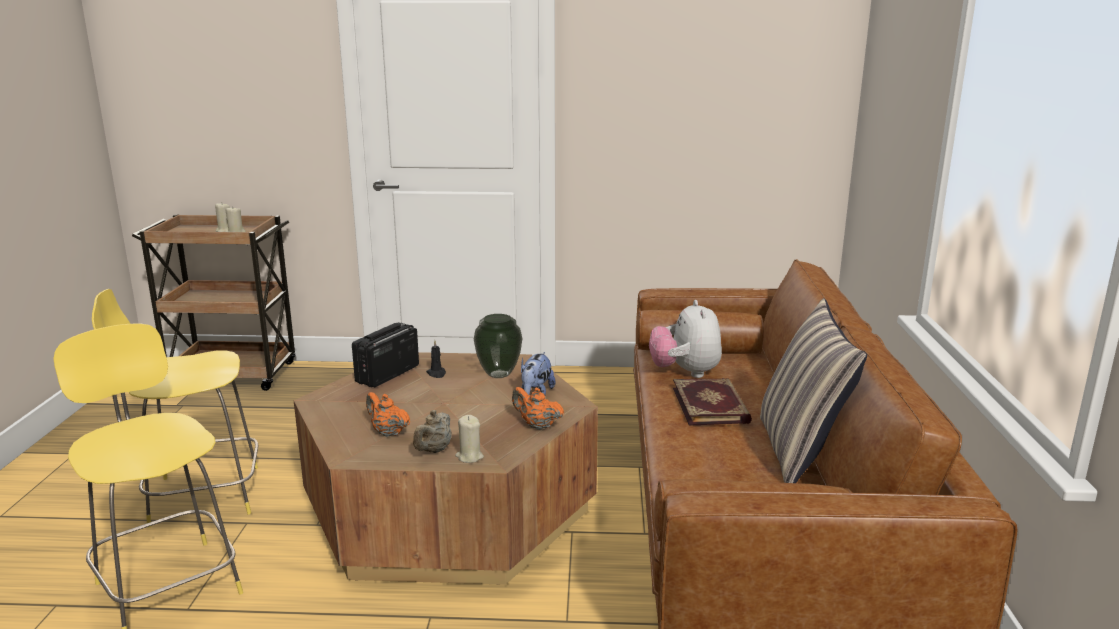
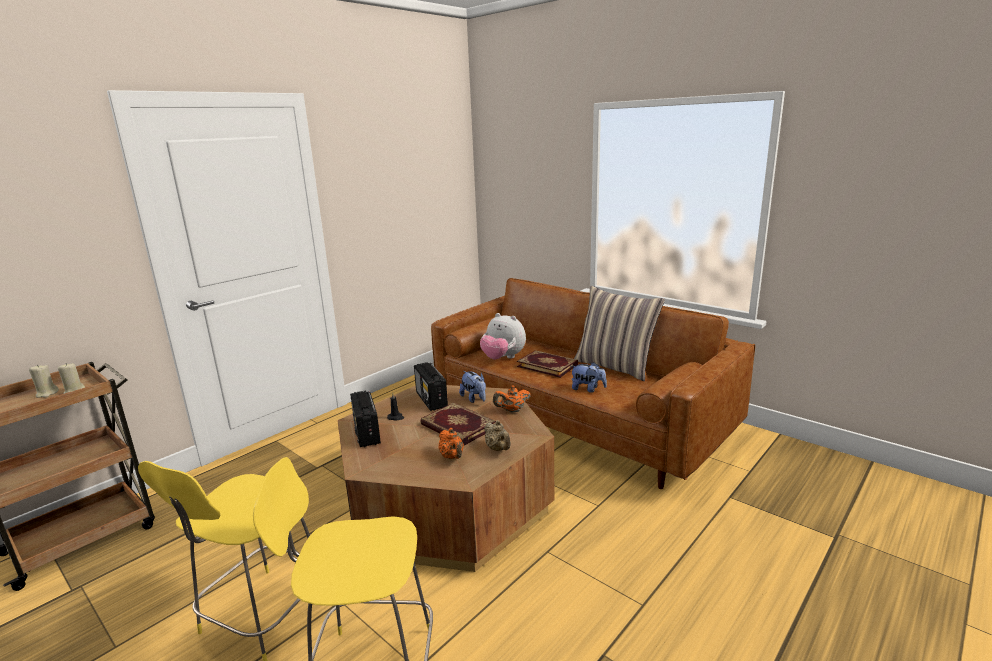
camera: 50 degrees left, 0 degrees up
orange teapot [366,392,410,437] -> orange teapot turned 105 degrees counterclockwise [438,428,464,459]
beige candle [455,415,484,463] -> none
vase [474,314,523,378] -> radio [414,362,448,411]
none -> book [420,402,496,446]
none -> plush toy [571,362,607,393]

